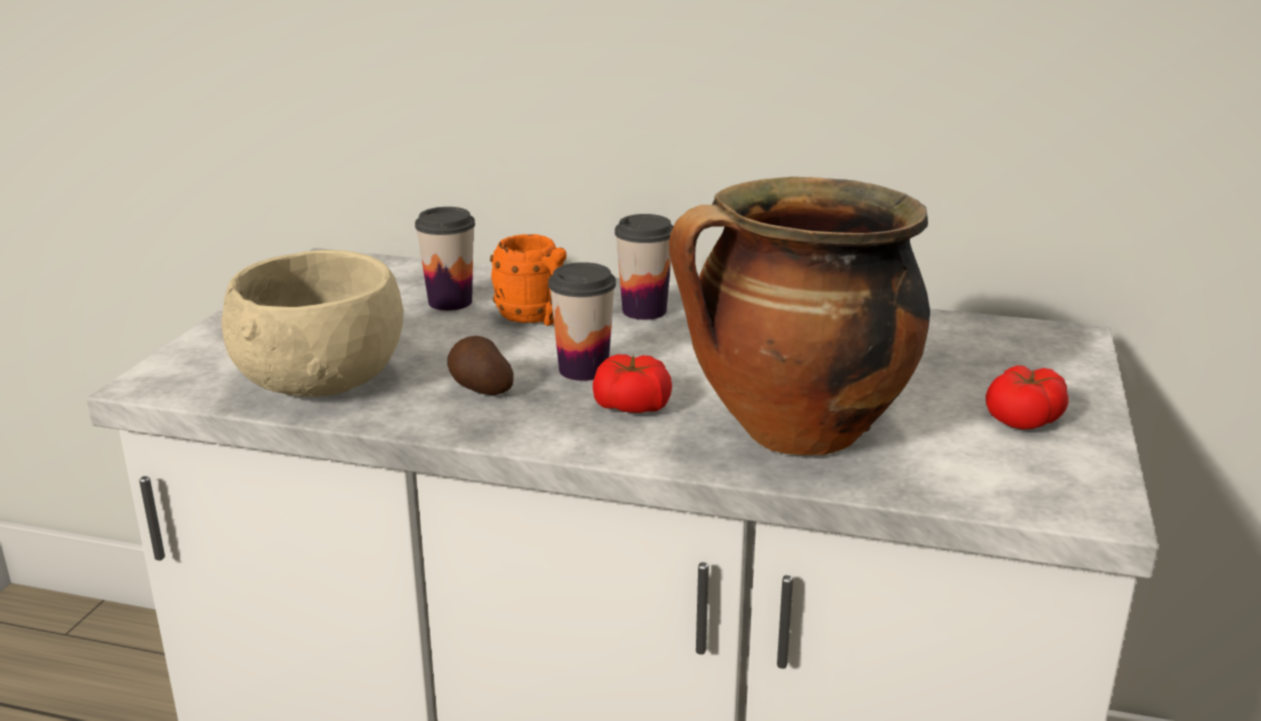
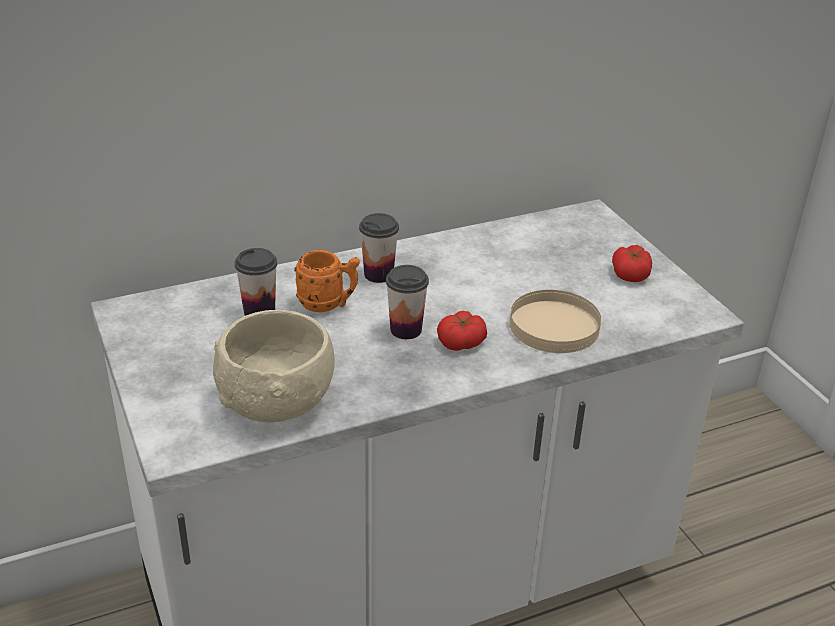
camera: 40 degrees left, 10 degrees up
potato [447,336,514,395] -> none
cooking pot [669,177,930,456] -> beige plate [510,290,601,353]

